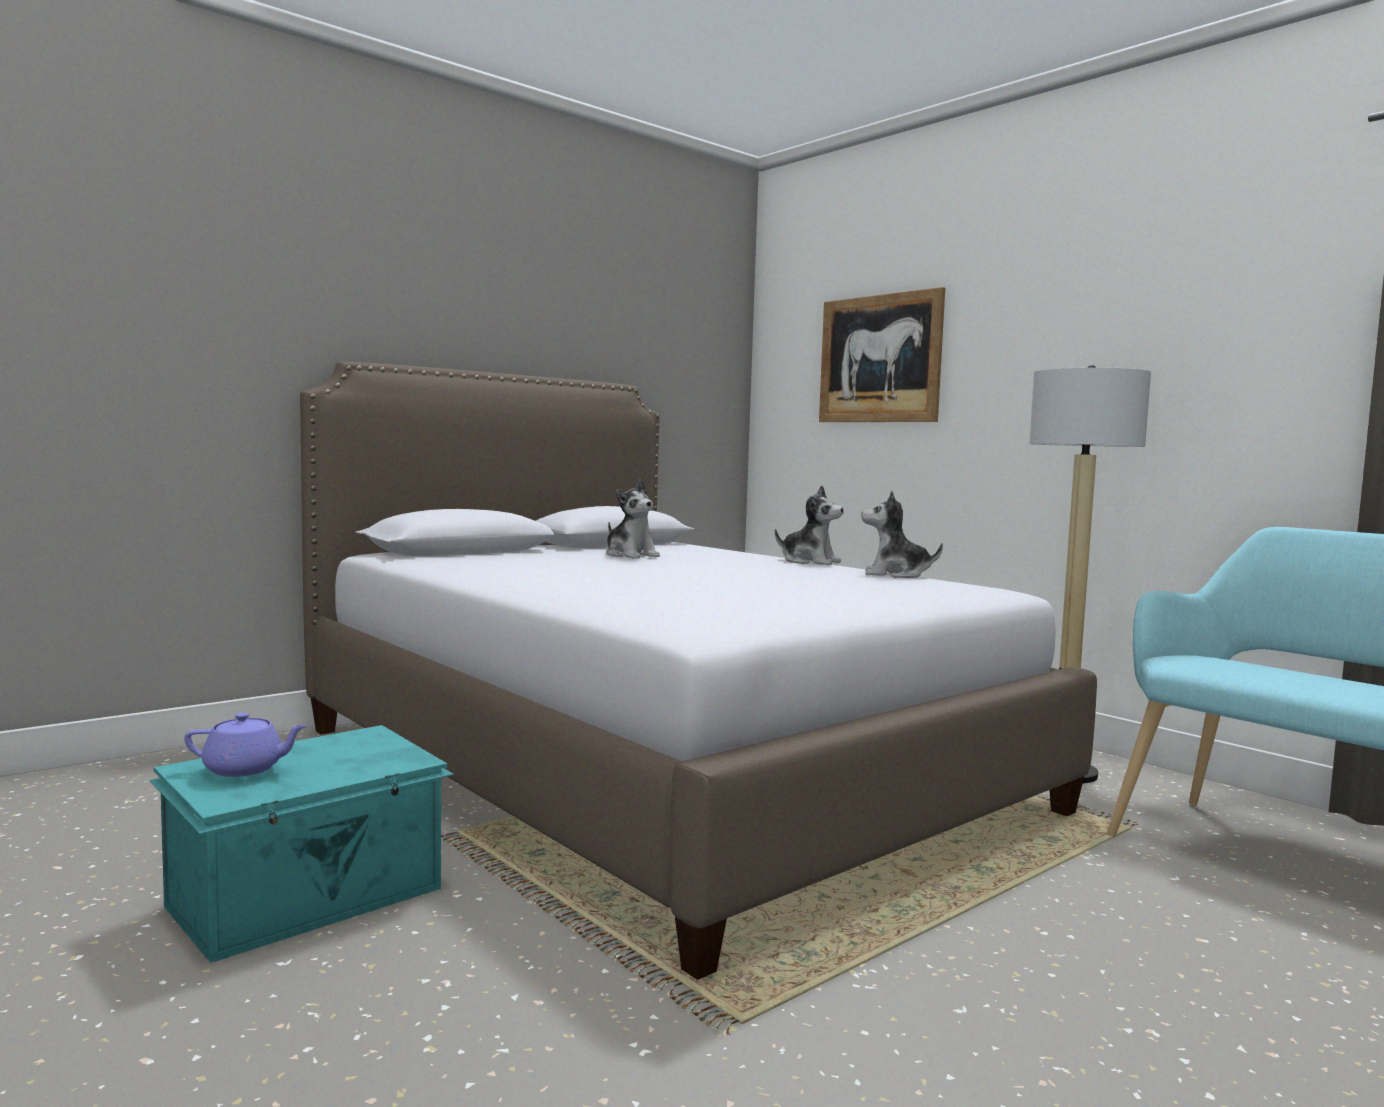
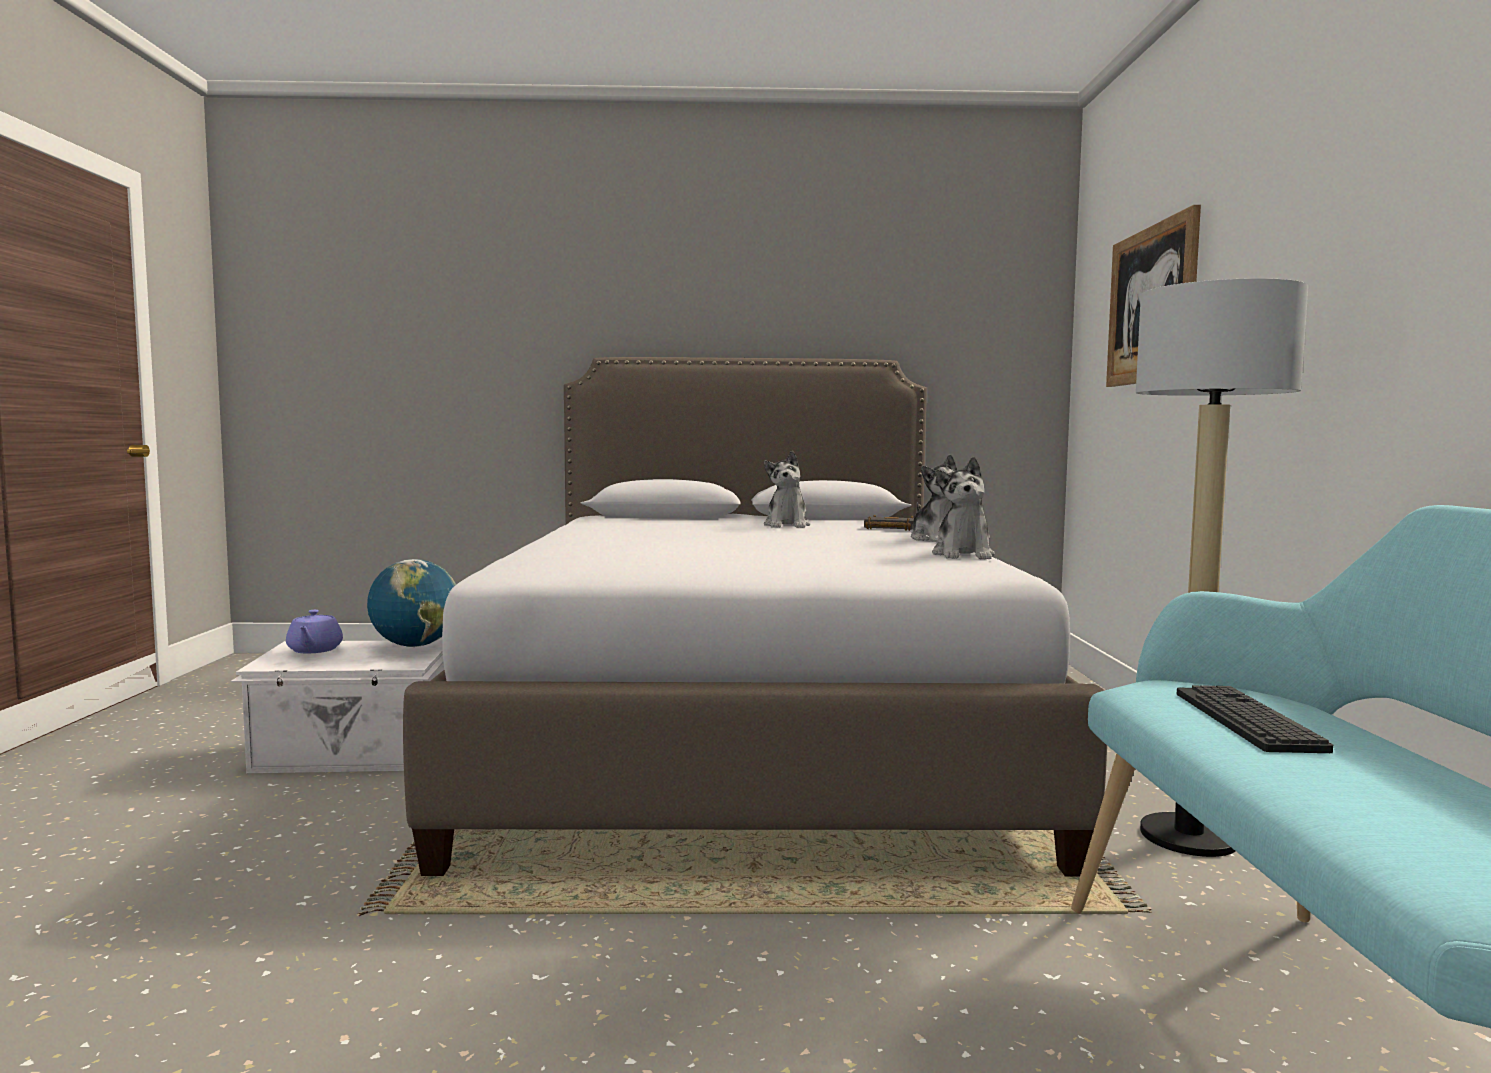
camera: 40 degrees right, 0 degrees up
turquoise storage box [150,725,454,963] -> white storage box [231,640,444,773]
purple teapot [184,712,307,777] -> purple teapot turned 45 degrees clockwise [286,610,343,653]
plush toy [861,491,943,578] -> plush toy turned 135 degrees counterclockwise [932,457,995,559]
none -> globe [367,559,456,647]
none -> black book [864,514,914,531]
none -> keyboard [1177,685,1333,753]

